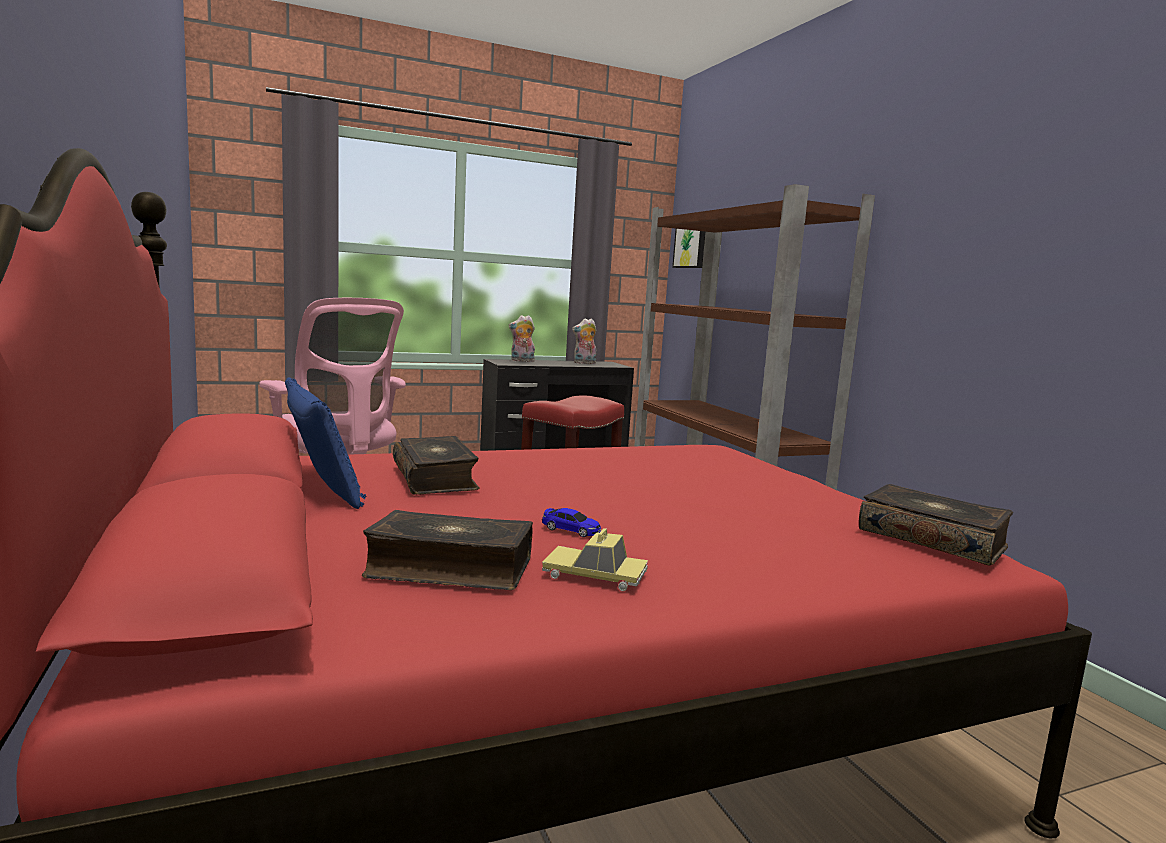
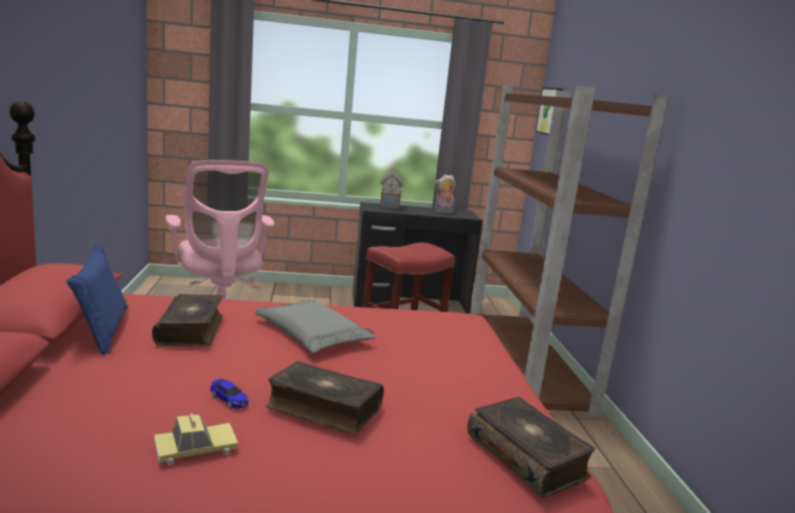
camera: 15 degrees right, 5 degrees up
book [362,510,533,590] -> book moved to [266,361,384,434]
plush toy [509,315,535,362] -> toy house [380,168,404,210]
toy car [542,528,648,591] -> toy car turned 120 degrees clockwise [154,413,238,465]
none -> grey pillow [254,299,375,354]

